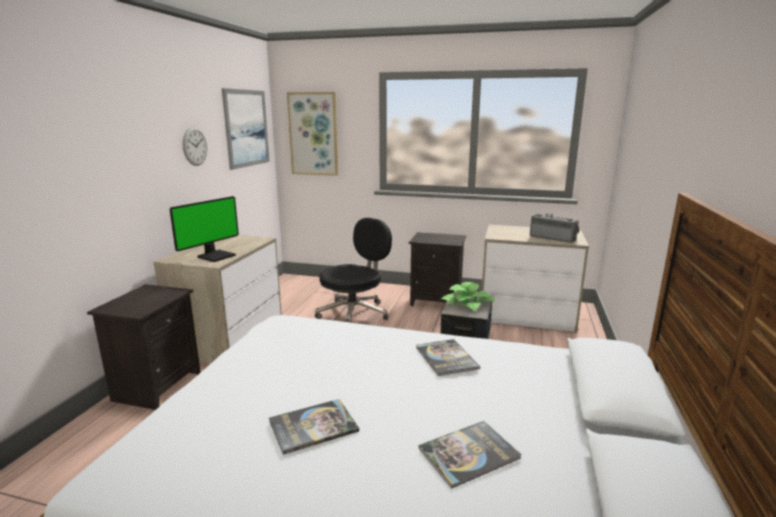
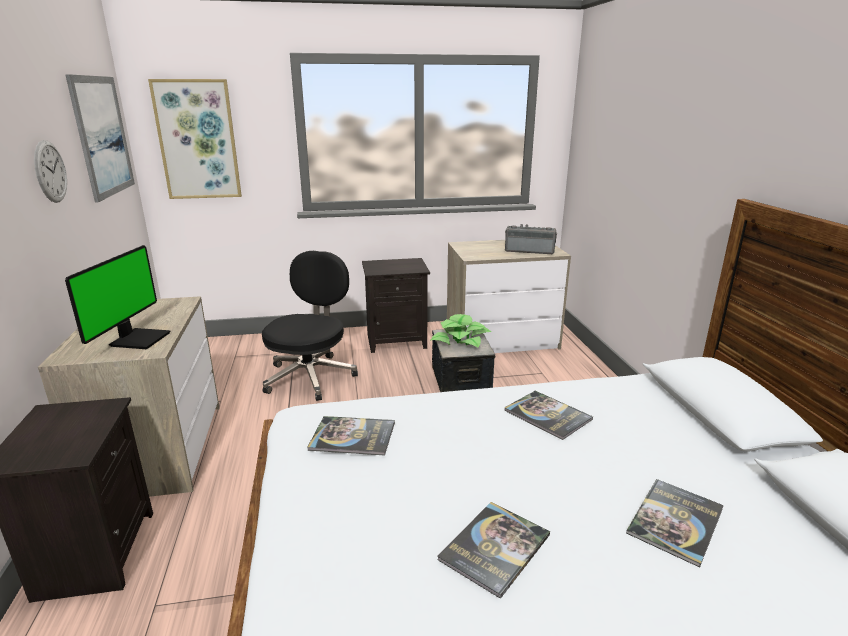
camera: 25 degrees left, 5 degrees up
none -> book [307,416,395,455]

